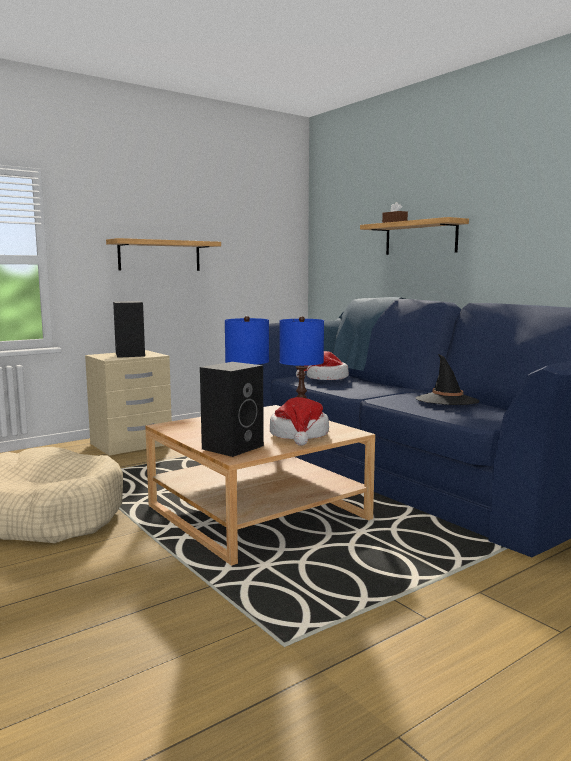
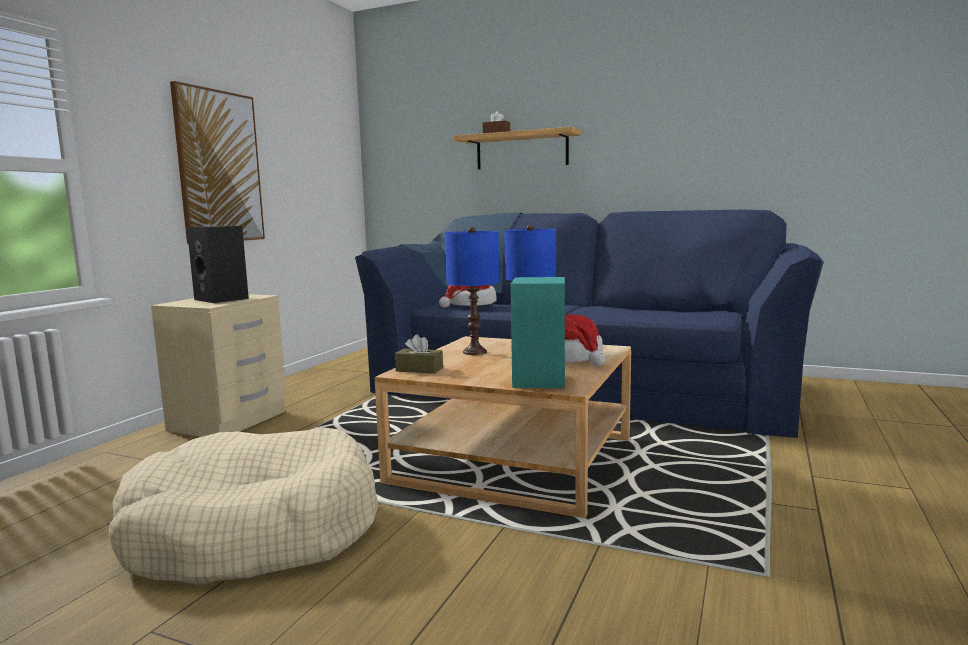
camera: 30 degrees left, 0 degrees up
shelf [106,238,221,271] -> picture [170,81,265,244]
black speaker [200,362,264,457] -> turquoise speaker [511,277,565,388]
black hat [415,354,480,405] -> none
none -> brown tissue box [395,334,443,374]

